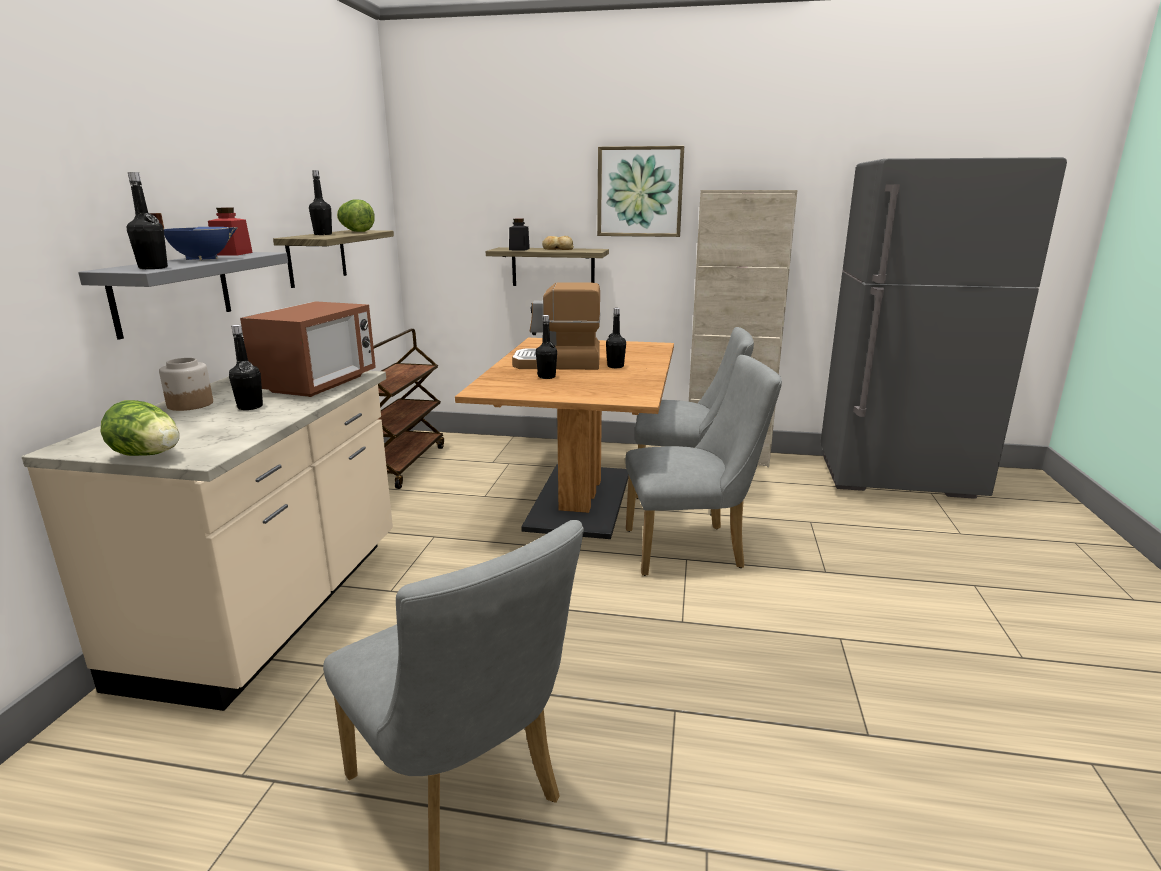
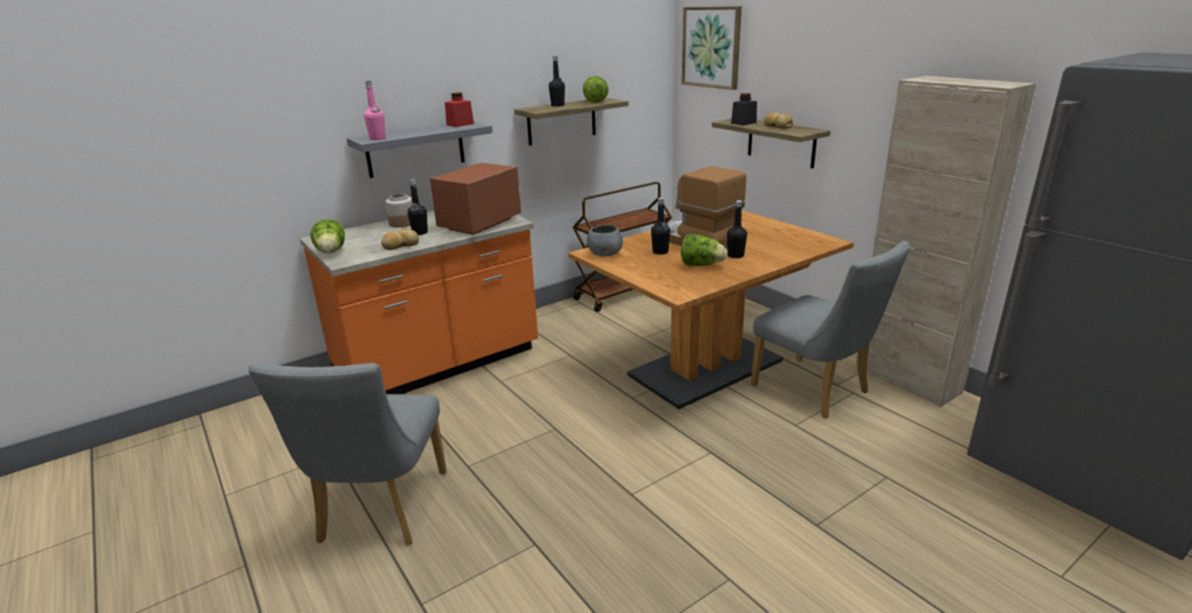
camera: 45 degrees right, 5 degrees up
beige counter [22,371,393,711] -> orange counter [300,211,538,394]
black bottle [127,172,168,269] -> pink bottle [364,81,386,140]
blue cooking pot [150,213,238,261] -> none
microwave [240,301,376,397] -> microwave turned 150 degrees clockwise [430,163,521,235]
picture [597,146,684,237] -> picture moved to [682,6,742,90]
grey chair [625,355,782,576] -> none
none -> bread [381,228,419,250]
none -> grey bowl [587,225,623,257]
none -> lettuce [681,234,727,266]

